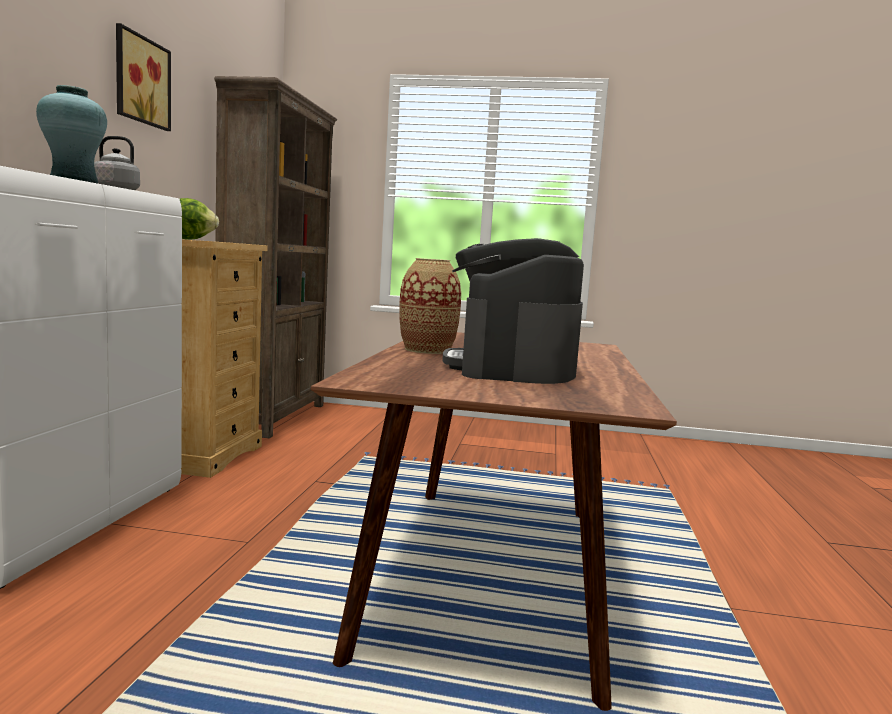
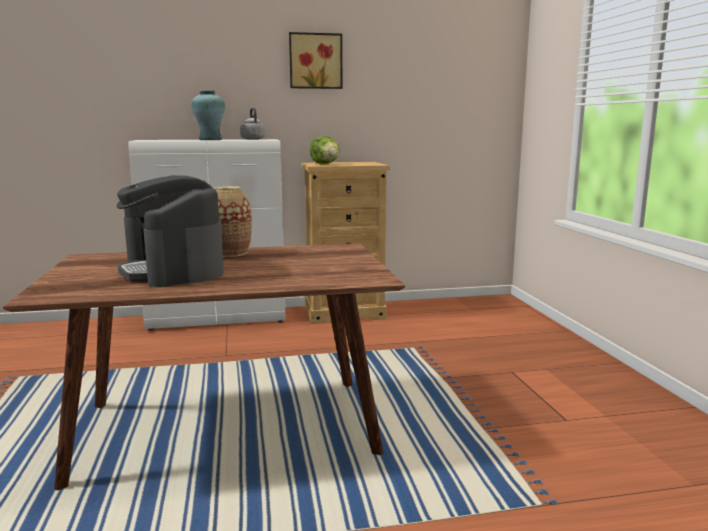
camera: 70 degrees right, 5 degrees up
brown bookcase [214,76,337,438] -> none
coffee machine [443,238,584,384] -> coffee machine turned 105 degrees counterclockwise [116,175,224,287]

